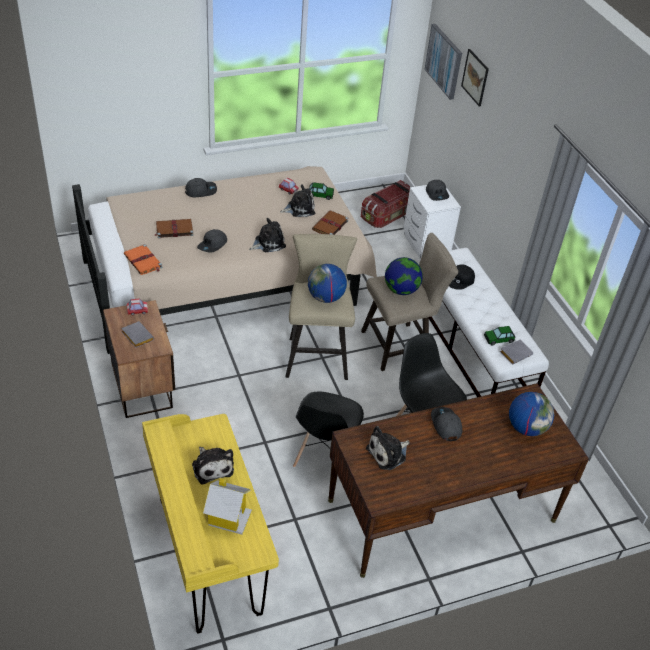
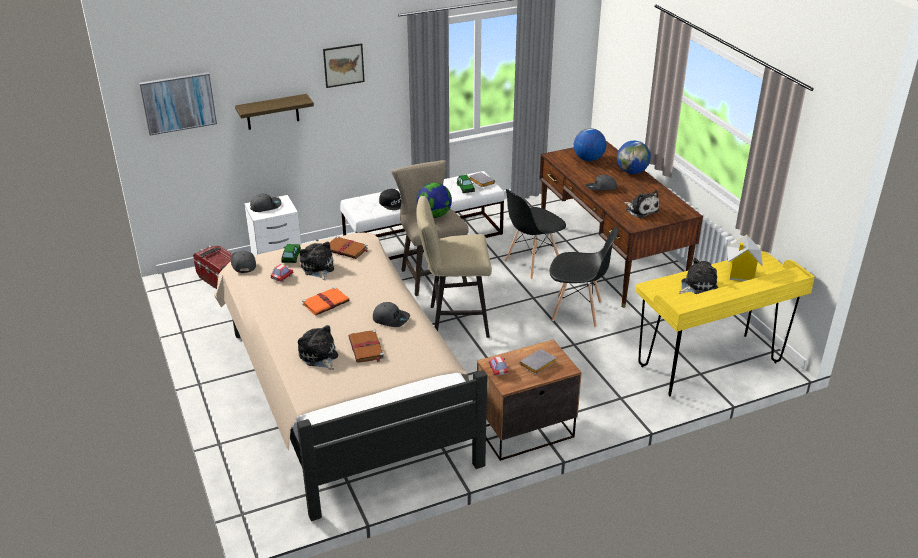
camera: 90 degrees left, 10 degrees down
orange book [124,244,162,275] -> orange book moved to [302,287,349,315]
grey cap [185,178,217,197] -> grey cap moved to [231,251,256,273]
plush toy [249,218,286,252] -> plush toy moved to [298,325,338,370]
globe [308,264,347,303] -> globe moved to [617,141,651,174]
picture [461,49,489,107] -> picture moved to [323,43,365,88]
none -> shelf [235,94,314,130]

